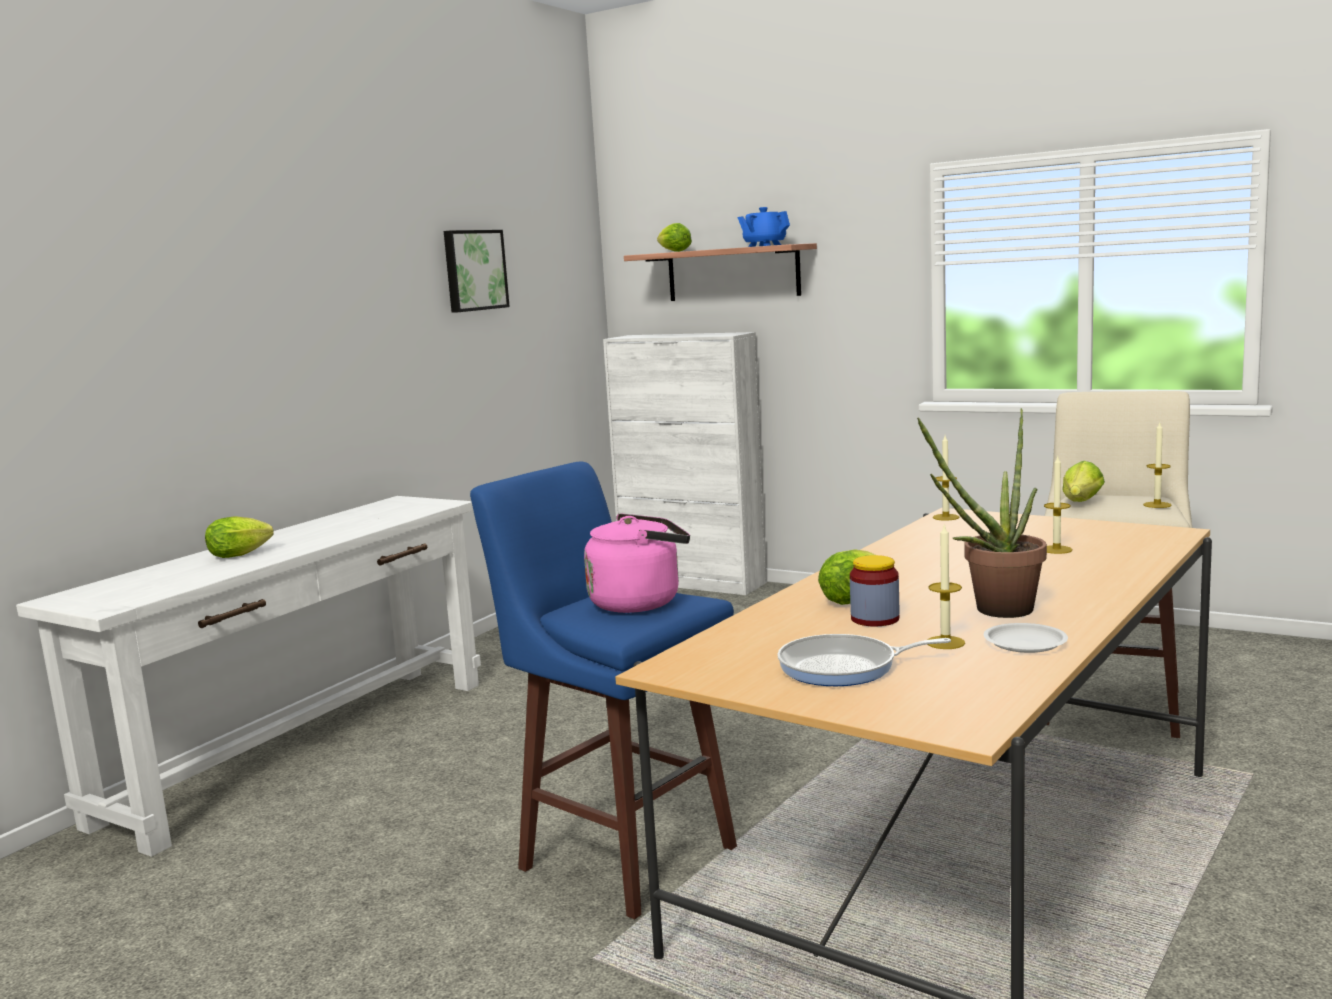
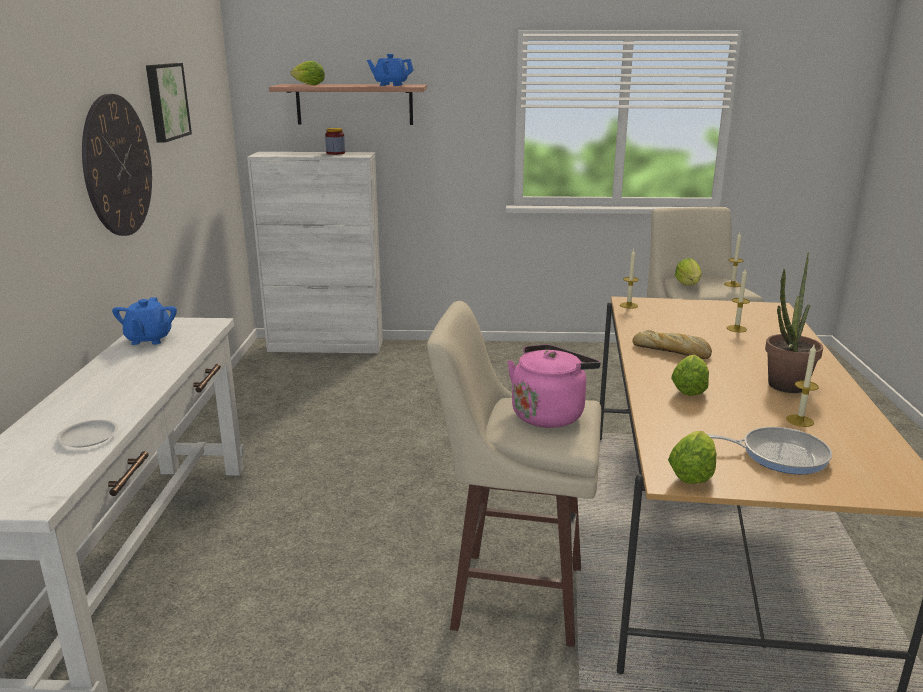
camera: 30 degrees left, 10 degrees up
lettuce [205,516,273,558] -> lettuce moved to [668,431,717,484]
blue stool [470,462,737,919] -> beige stool [427,301,601,647]
frying pan [777,634,951,686] -> frying pan turned 135 degrees counterclockwise [707,427,832,474]
jar [850,555,900,627] -> jar moved to [325,128,345,155]
white plate [984,623,1068,653] -> white plate moved to [57,420,118,447]
none -> wall clock [82,94,152,236]
none -> blue teapot [112,297,177,345]
none -> bread [633,330,712,359]

